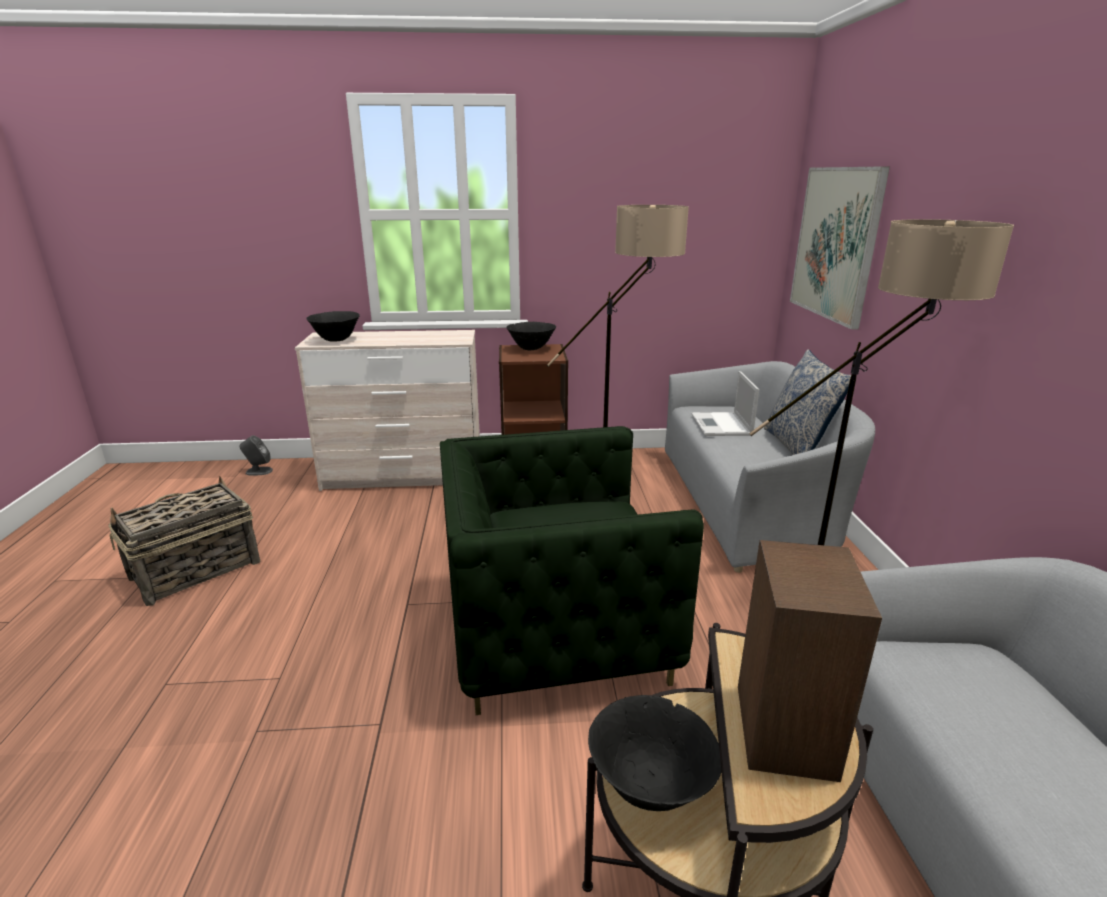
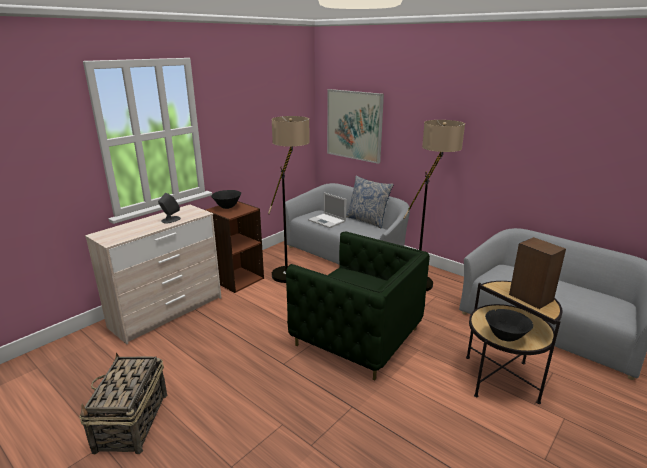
camera: 45 degrees left, 0 degrees up
grey speaker [239,435,273,475] -> grey speaker moved to [158,193,181,223]
black bowl [306,311,360,342] -> none
green armchair [440,426,704,715] -> green armchair turned 90 degrees counterclockwise [286,232,430,380]

